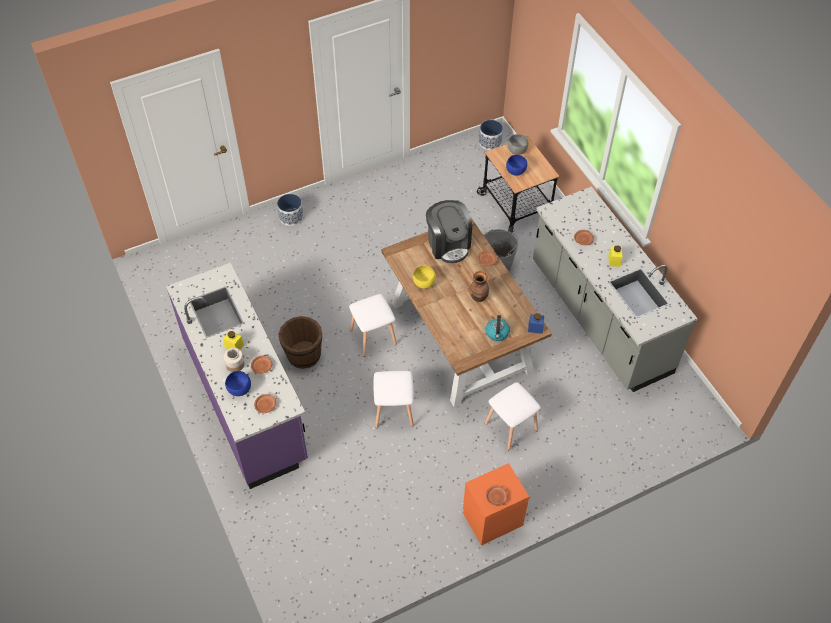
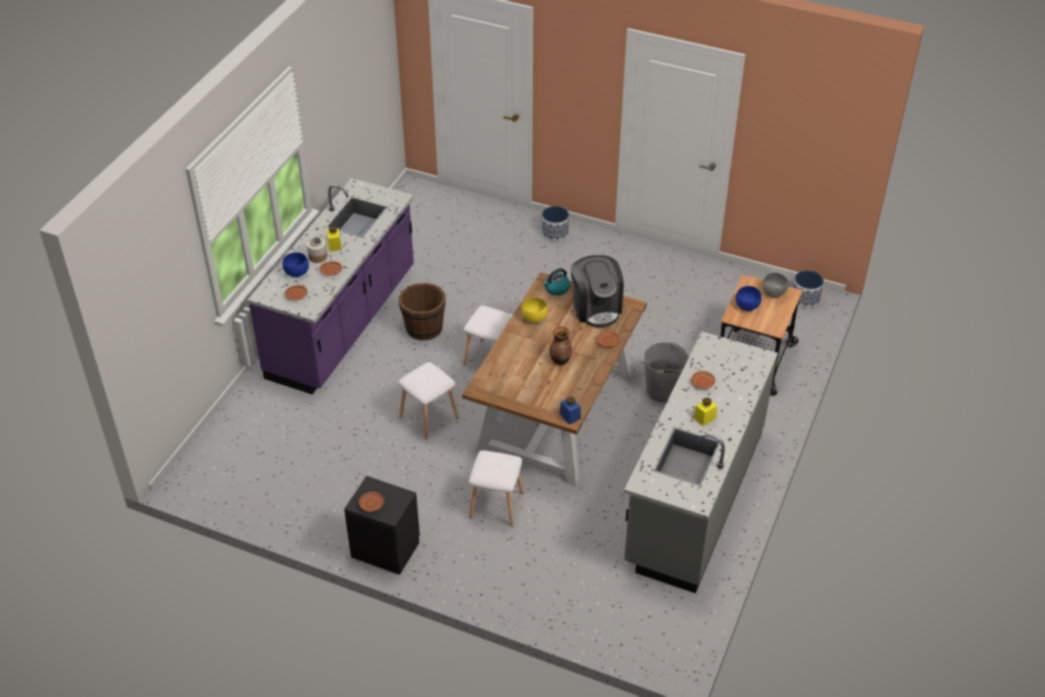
camera: 50 degrees right, 10 degrees down
coffee machine [426,200,472,263] -> coffee machine turned 45 degrees counterclockwise [571,255,624,327]
orange nightstand [463,463,529,546] -> black nightstand [344,476,420,575]
kettle [486,315,510,341] -> kettle moved to [543,268,570,296]

